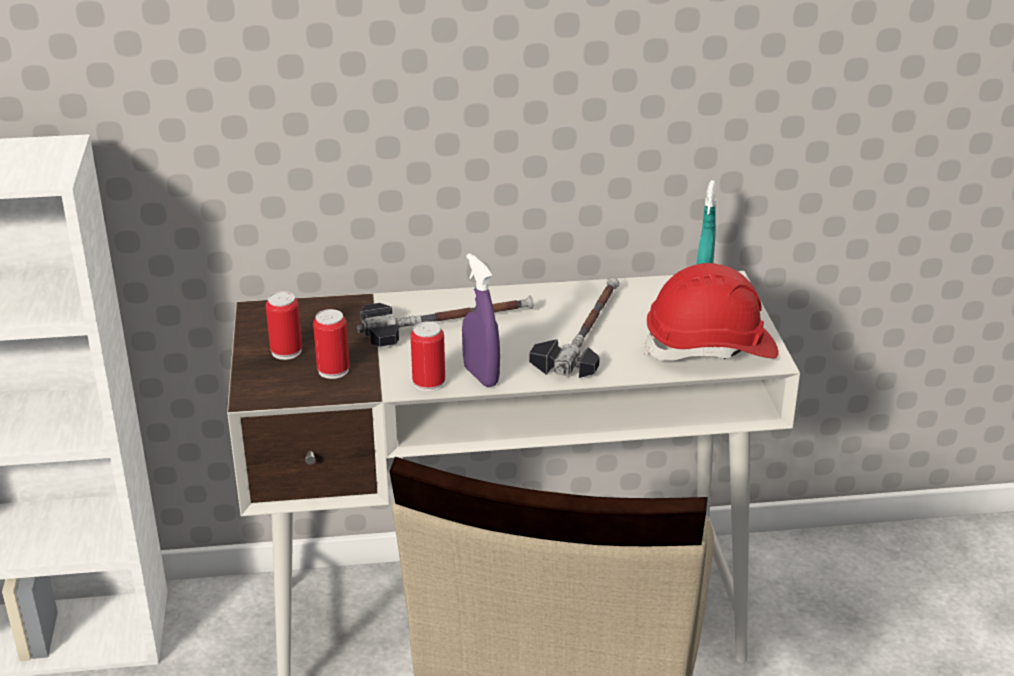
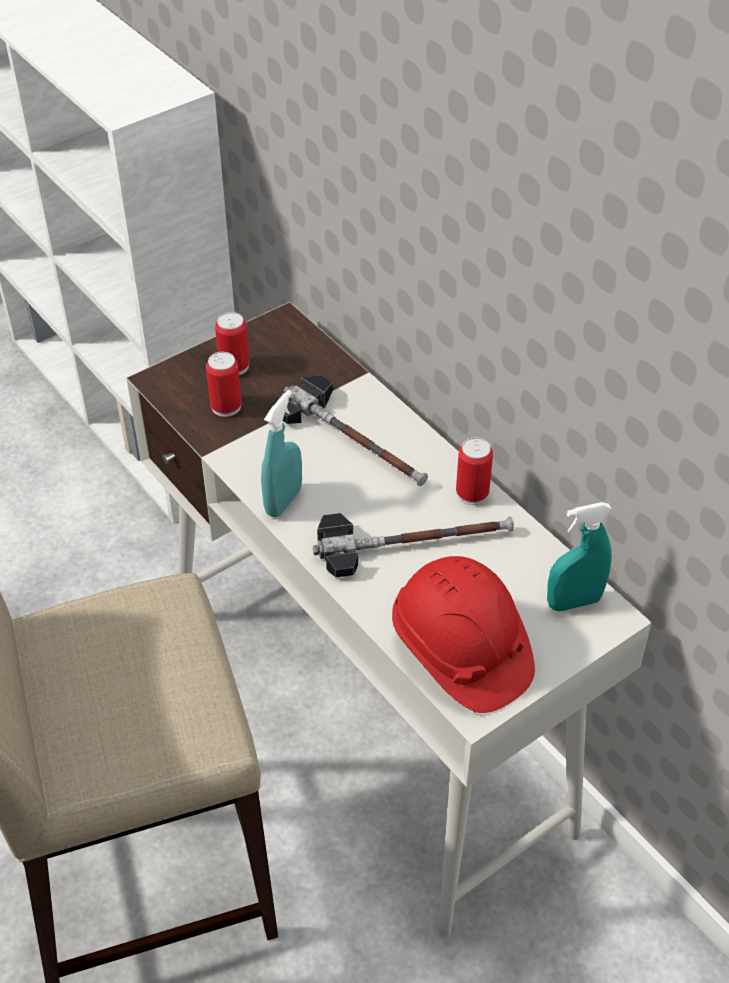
camera: 60 degrees right, 15 degrees up
can [411,321,445,392] -> can moved to [456,438,493,505]
purple spray bottle [462,253,500,387] -> turquoise spray bottle [261,390,302,517]

